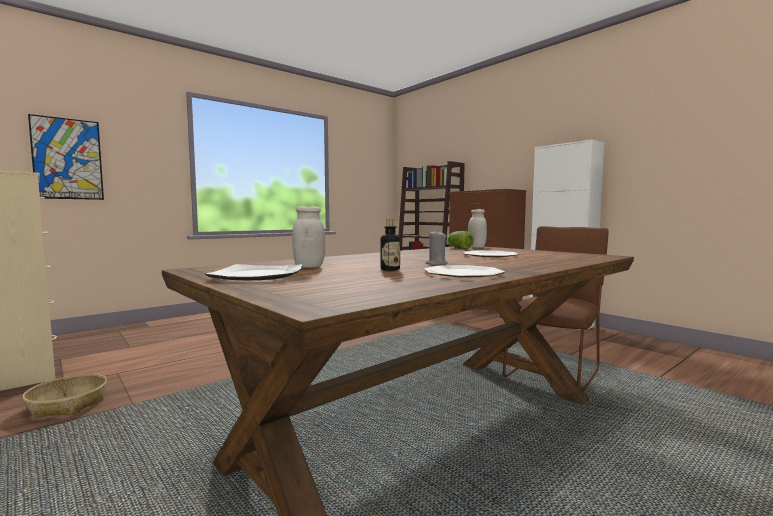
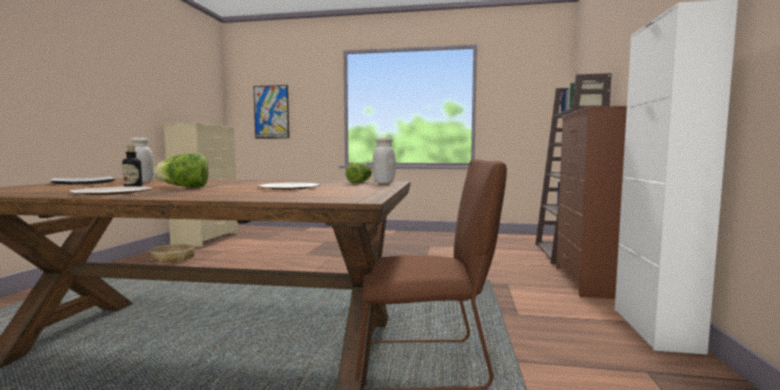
camera: 50 degrees right, 0 degrees up
grey candle [425,230,448,265] -> lettuce [154,153,209,188]

